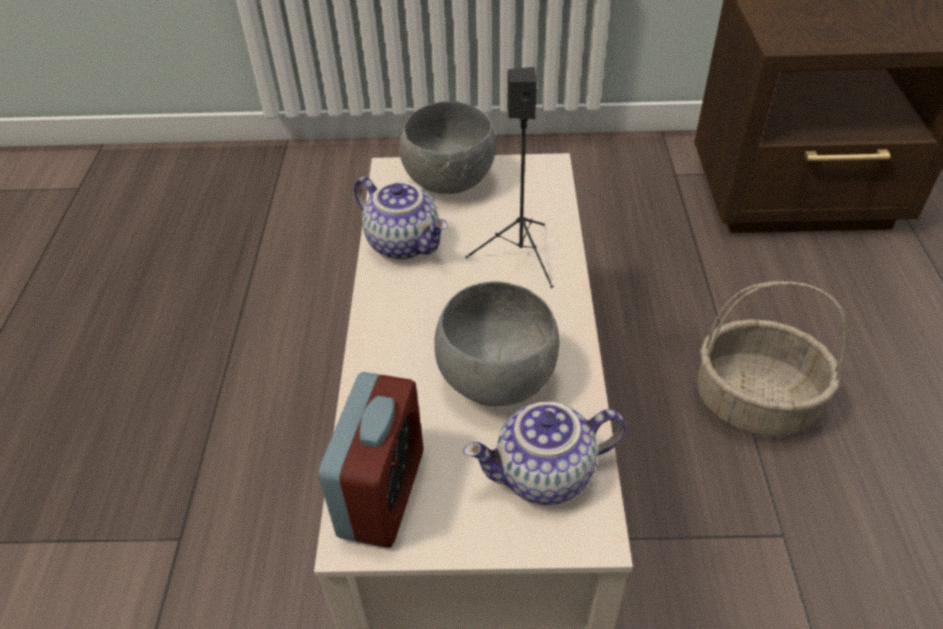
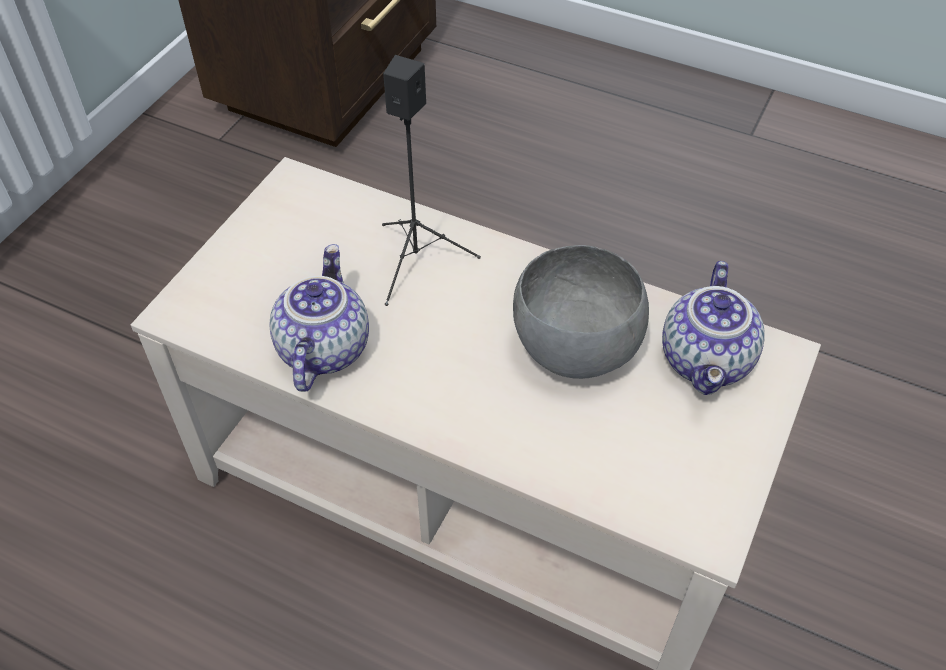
camera: 65 degrees left, 5 degrees up
alarm clock [319,372,424,548] -> none
teapot [354,177,448,260] -> teapot turned 60 degrees counterclockwise [269,244,369,392]
grey bowl [399,101,496,194] -> none
basket [697,281,848,436] -> none

